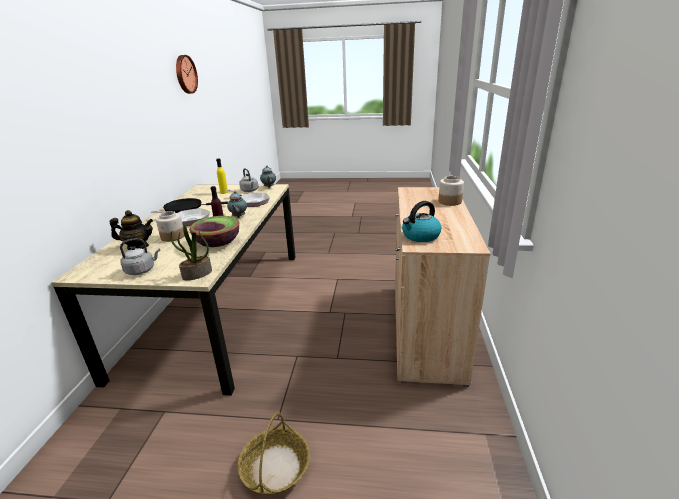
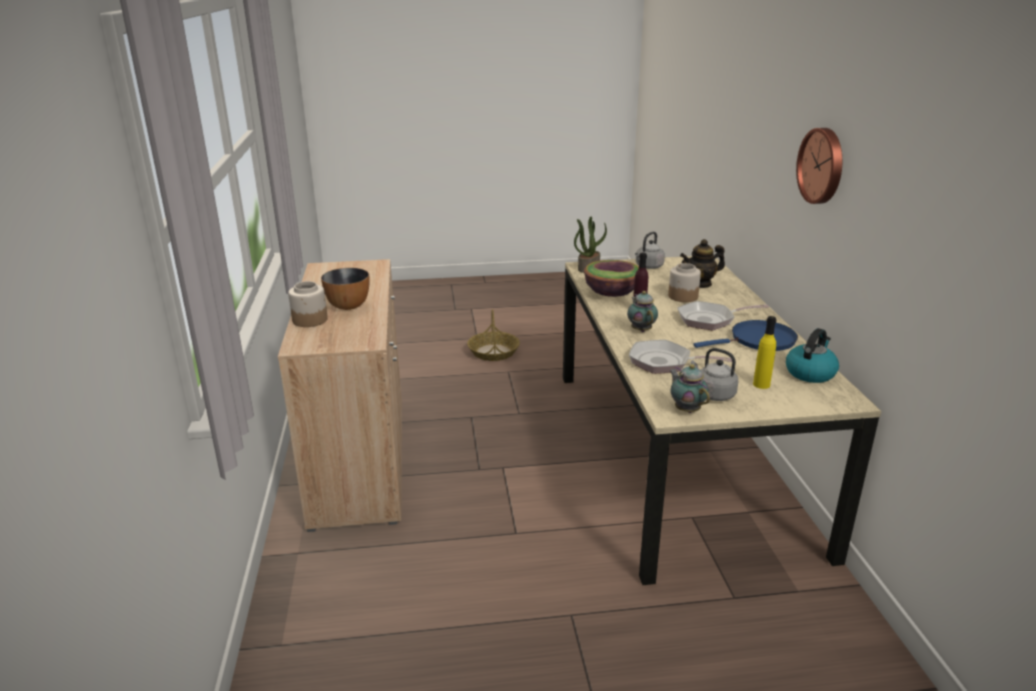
camera: 165 degrees right, 0 degrees up
black frying pan [163,198,228,213] -> blue frying pan [693,320,798,351]
wall clock [176,55,198,94] -> wall clock moved to [796,128,842,204]
kettle [402,201,441,242] -> kettle moved to [786,328,839,383]
none -> bowl [321,268,370,310]

